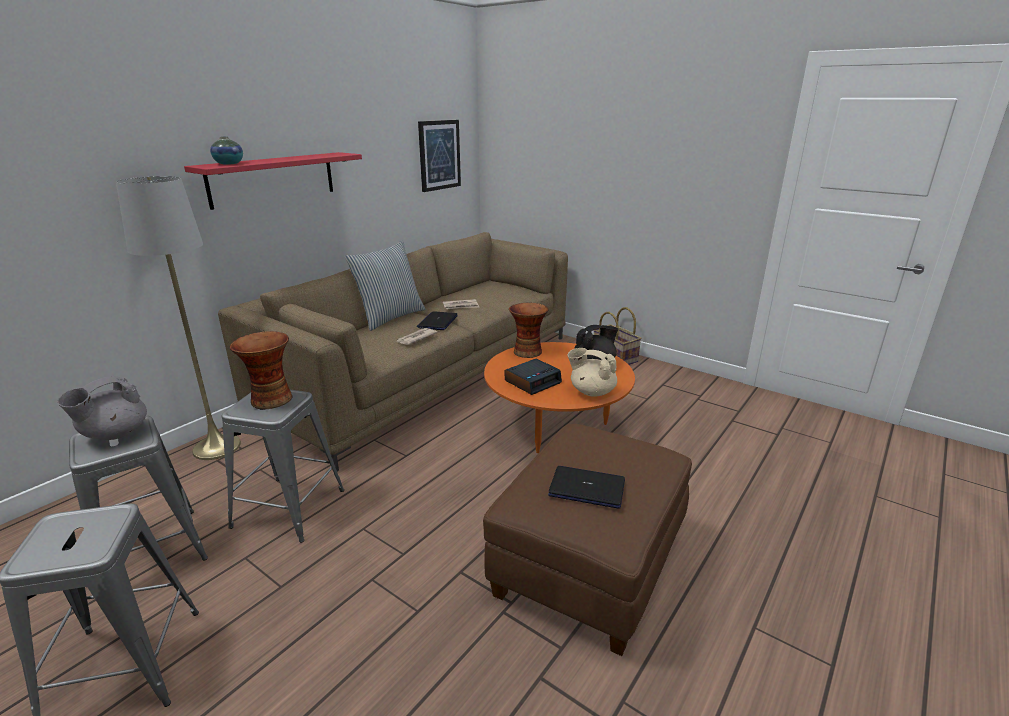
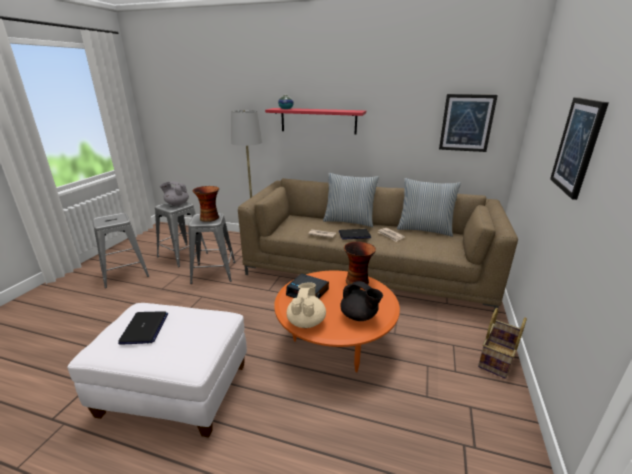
camera: 70 degrees right, 0 degrees up
brown ottoman [483,424,692,656] -> white ottoman [67,303,247,438]
none -> pillow [397,178,461,237]
none -> picture [550,97,609,200]

